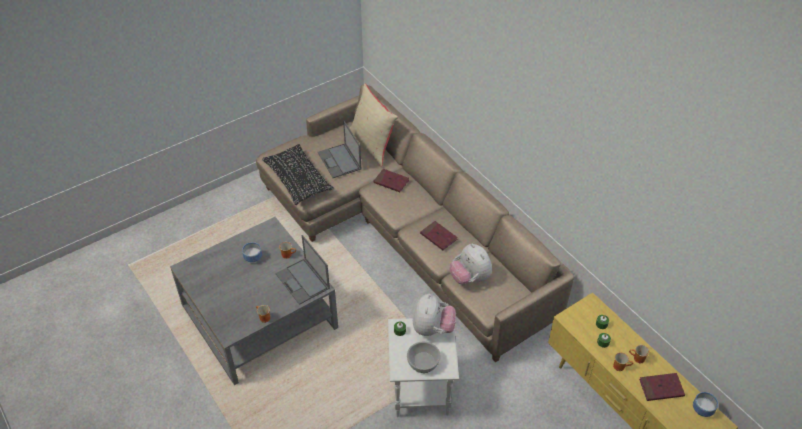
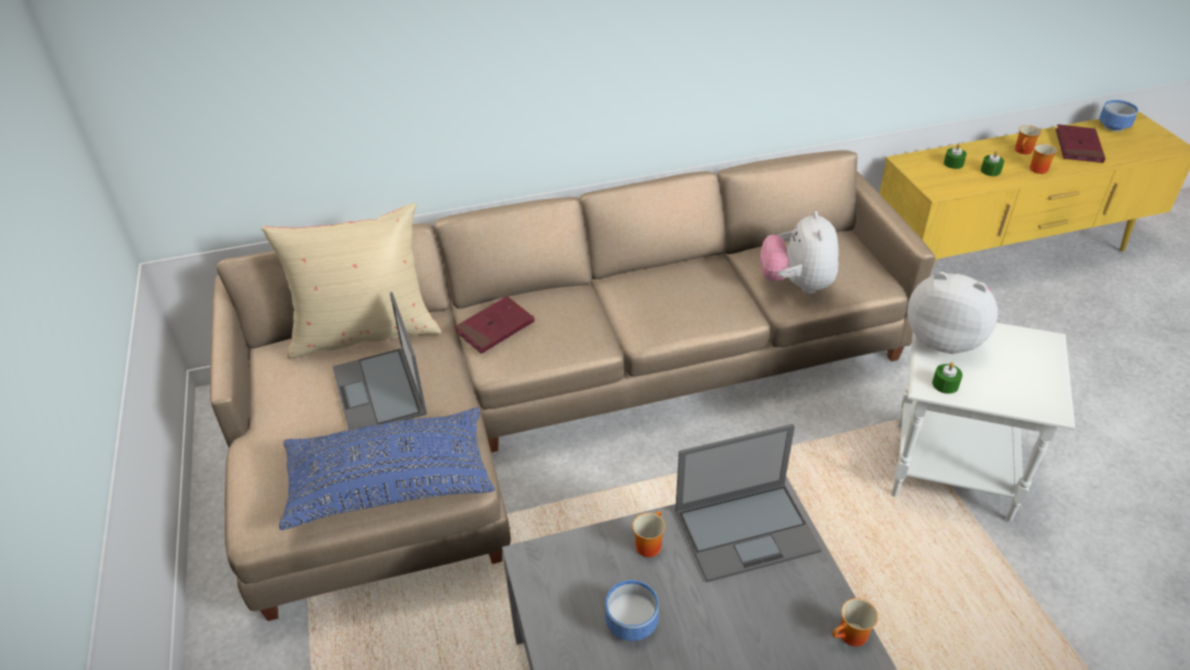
camera: 70 degrees left, 5 degrees down
black pillow [262,144,333,205] -> blue pillow [279,407,495,530]
laptop [318,121,361,178] -> laptop turned 75 degrees clockwise [332,292,427,430]
bowl [407,341,441,373] -> none
red book [420,221,458,250] -> none
plush toy [449,243,492,284] -> plush toy turned 105 degrees clockwise [760,211,839,294]

